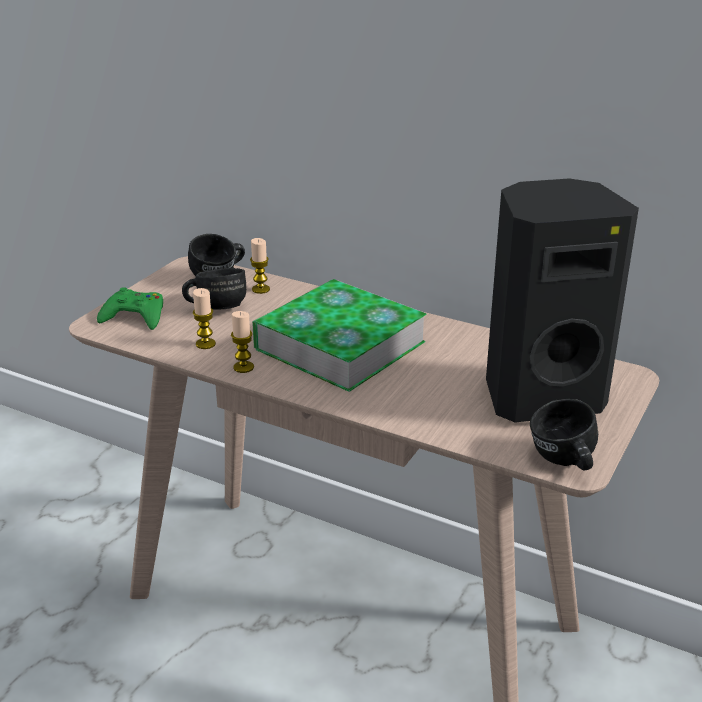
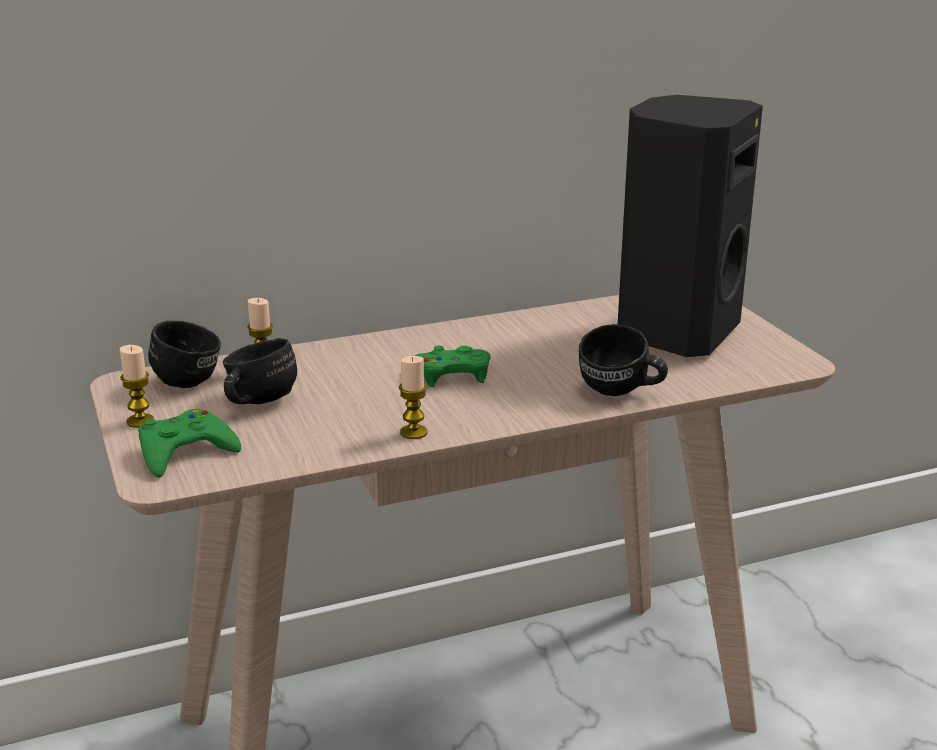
camera: 50 degrees left, 5 degrees down
candle [193,288,216,349] -> candle moved to [120,345,154,428]
book [252,279,427,392] -> green game controller [415,346,491,387]
black mug [530,399,598,470] -> black mug moved to [579,324,668,396]

